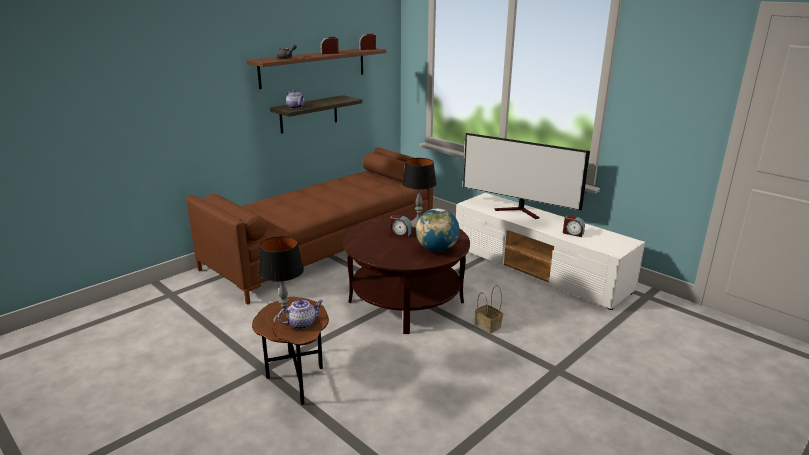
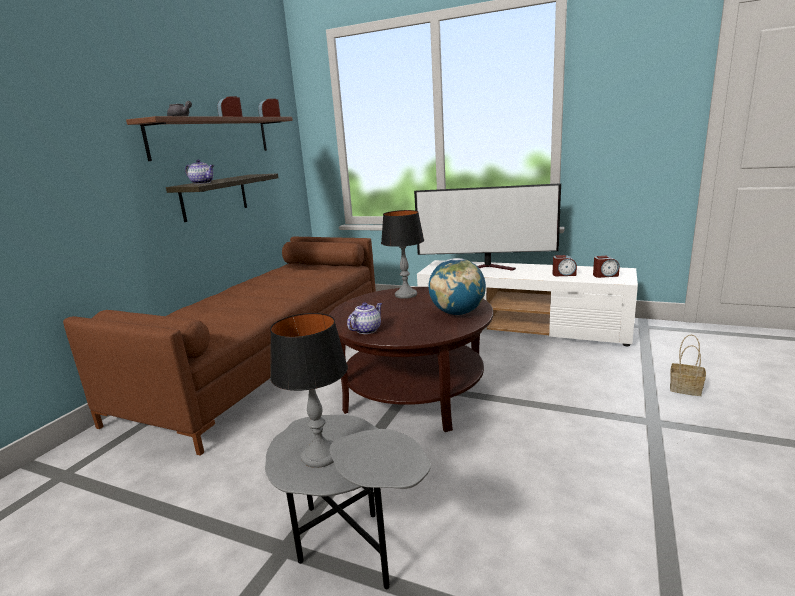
camera: 20 degrees left, 5 degrees down
brown side table [252,297,329,405] -> grey side table [265,415,431,589]
teapot [278,300,323,329] -> teapot moved to [347,302,382,334]
alarm clock [390,214,412,237] -> alarm clock moved to [593,256,619,278]
basket [475,285,503,333] -> basket moved to [670,334,706,396]

